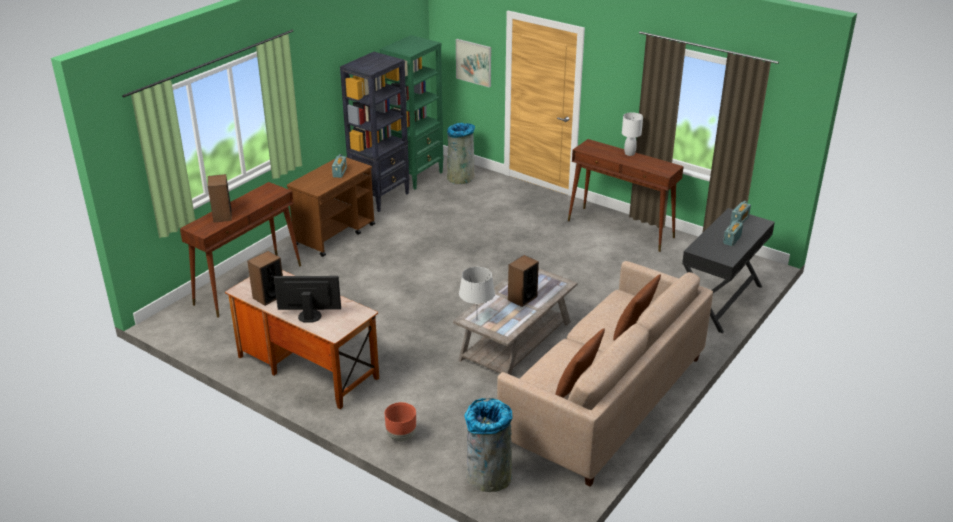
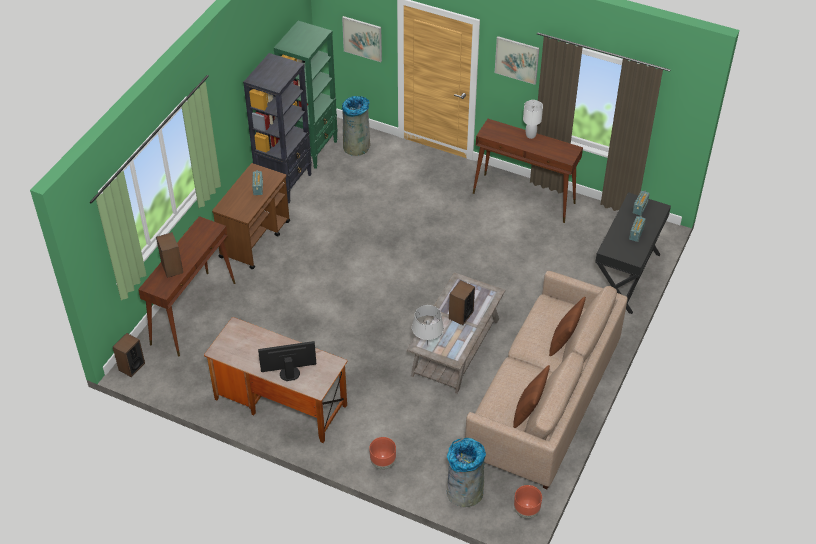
camera: 10 degrees left, 15 degrees up
speaker [247,251,283,306] -> speaker moved to [113,333,145,377]
none -> picture [495,36,539,85]
none -> brown planter [514,485,542,519]

